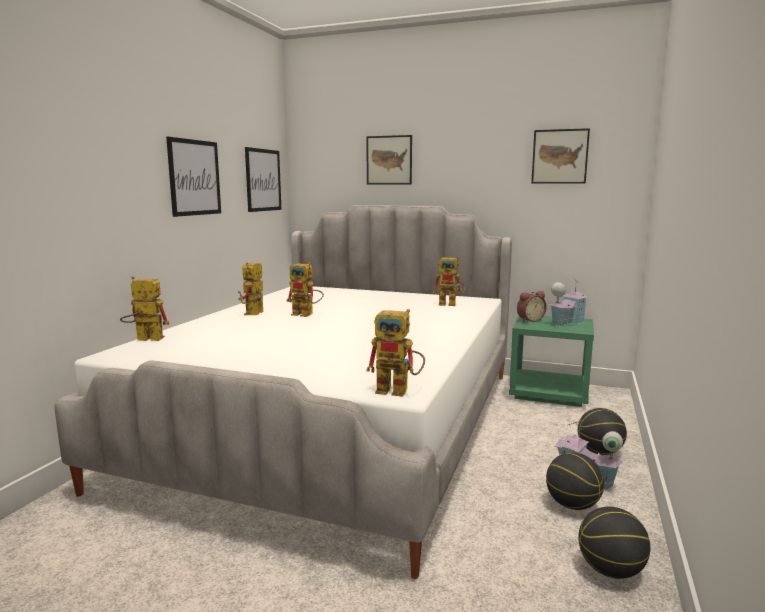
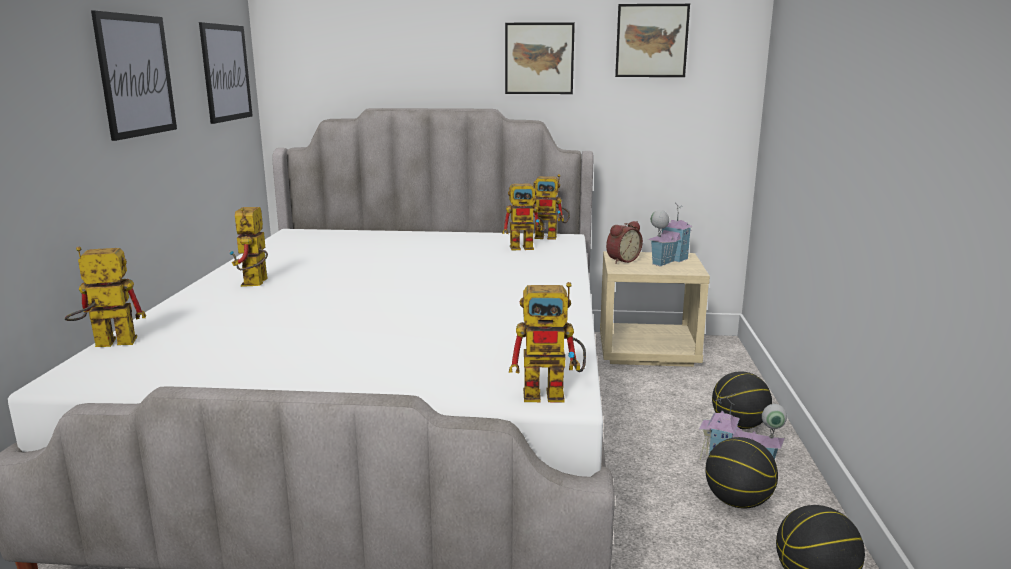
camera: 15 degrees left, 5 degrees up
toy robot [286,262,324,317] -> toy robot moved to [533,174,570,240]
picture [366,135,412,185] -> picture moved to [505,22,575,94]
green nightstand [509,316,594,407] -> beige nightstand [600,251,710,367]

